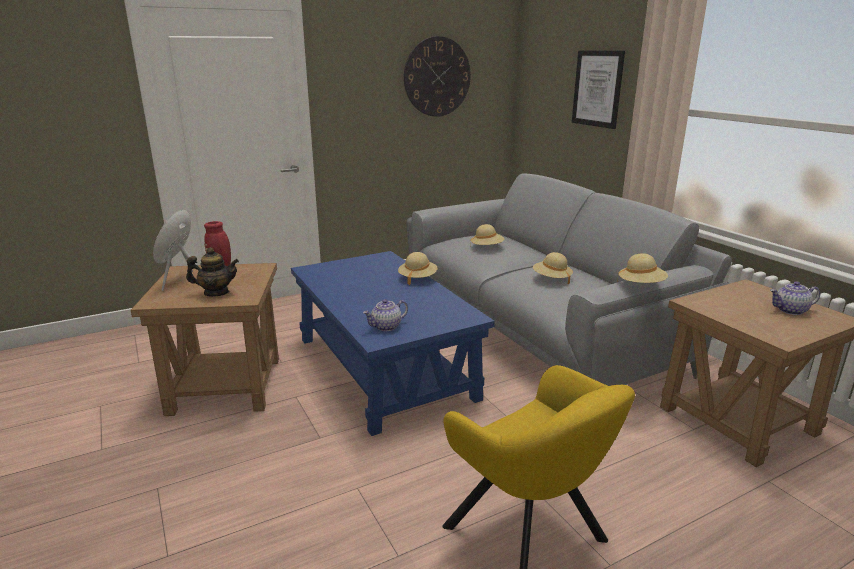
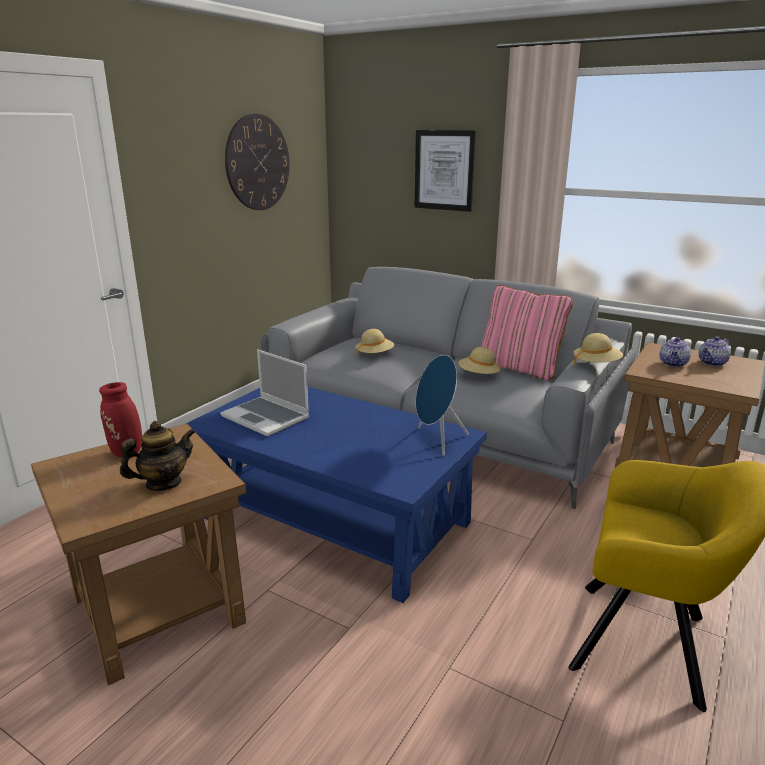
camera: 30 degrees left, 0 degrees up
blue speaker [153,209,199,291] -> blue speaker moved to [416,355,469,456]
teapot [363,299,408,331] -> teapot moved to [660,337,691,367]
beige hat [398,252,437,285] -> none
none -> laptop [221,349,309,437]
none -> pink pillow [481,285,573,380]

